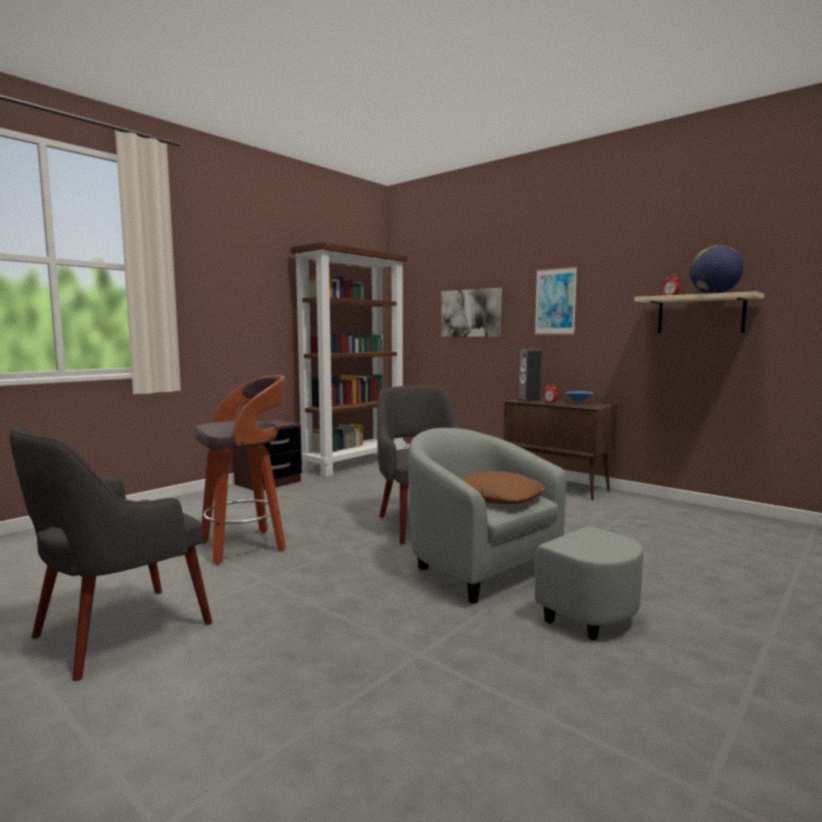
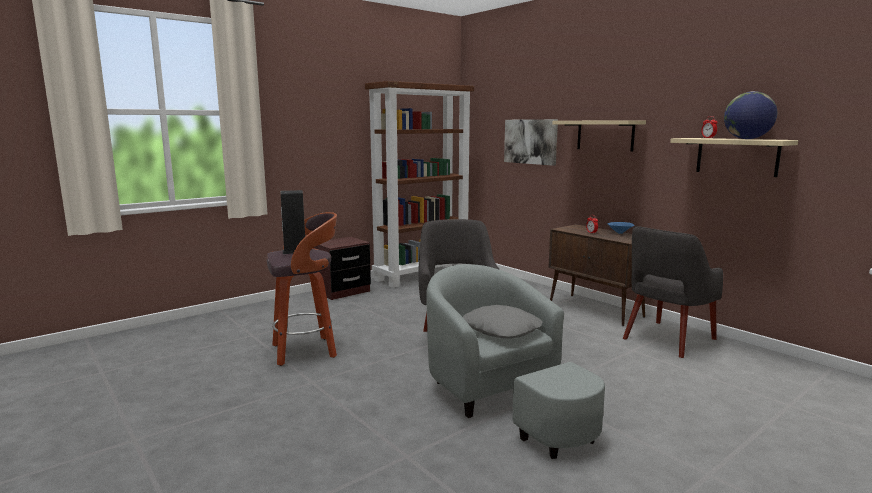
camera: 10 degrees right, 5 degrees up
grey armchair [9,426,212,681] -> grey armchair moved to [623,226,723,358]
brown pillow [460,471,545,504] -> grey pillow [463,305,543,339]
speaker [517,349,542,402] -> speaker moved to [280,190,305,254]
picture [535,267,577,335] -> beige shelf [552,120,646,152]

